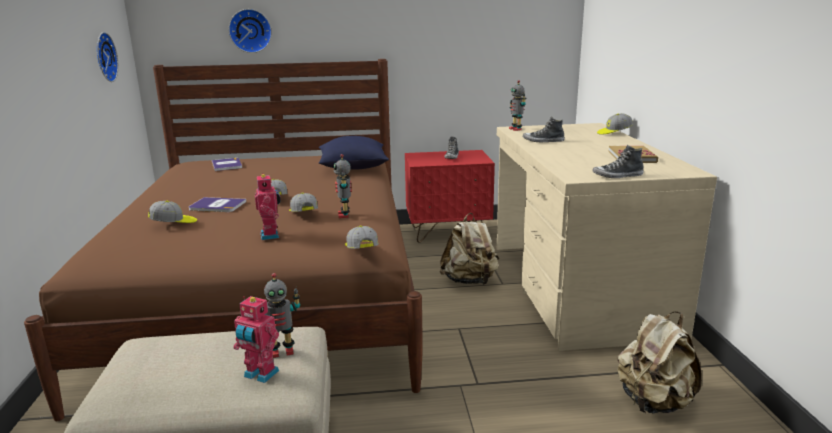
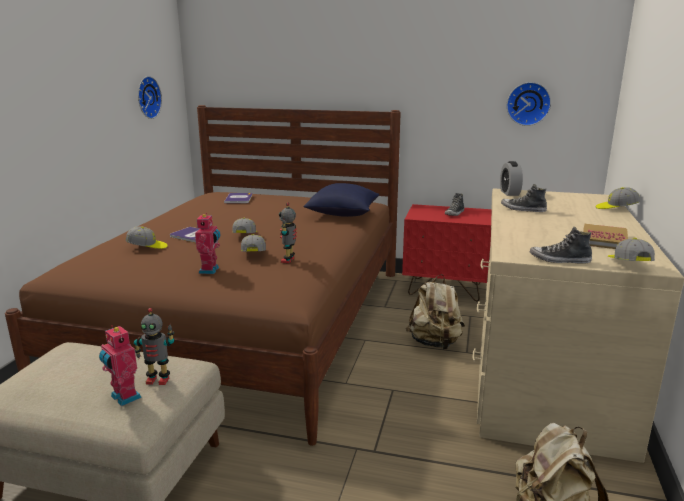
camera: 20 degrees right, 0 degrees up
wall clock [229,9,272,53] -> wall clock moved to [506,82,551,126]
cap [345,225,379,249] -> cap moved to [608,238,655,261]
toy robot [509,80,527,131] -> alarm clock [500,161,523,196]

